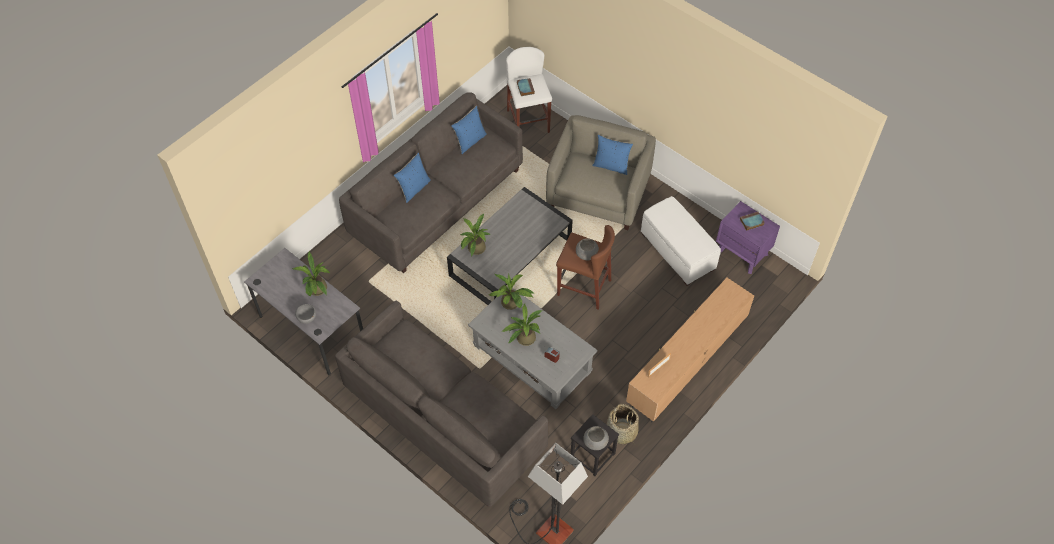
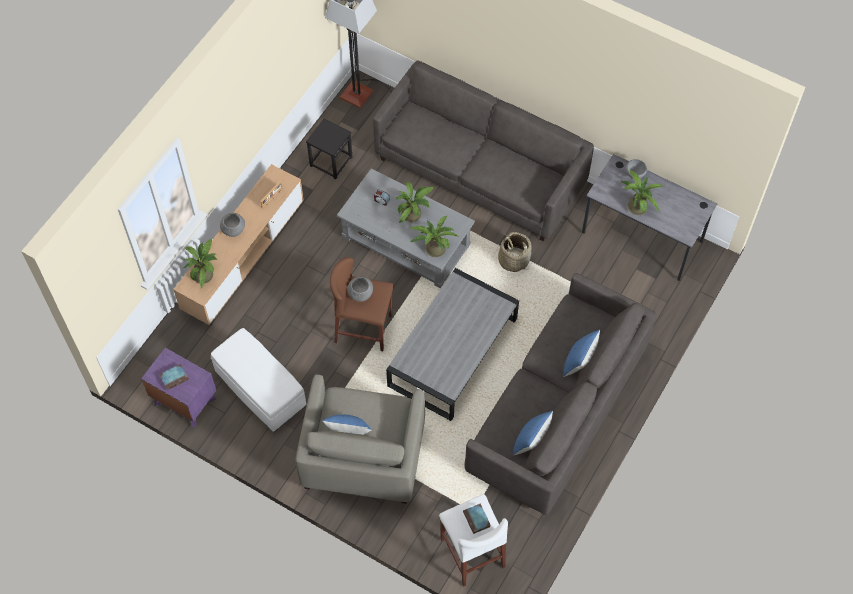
camera: 170 degrees right, 5 degrees up
potted plant [460,214,491,256] -> potted plant moved to [184,238,217,288]
grey bowl [583,426,609,450] -> grey bowl moved to [220,213,245,237]
basket [607,404,639,444] -> basket moved to [498,232,531,272]

